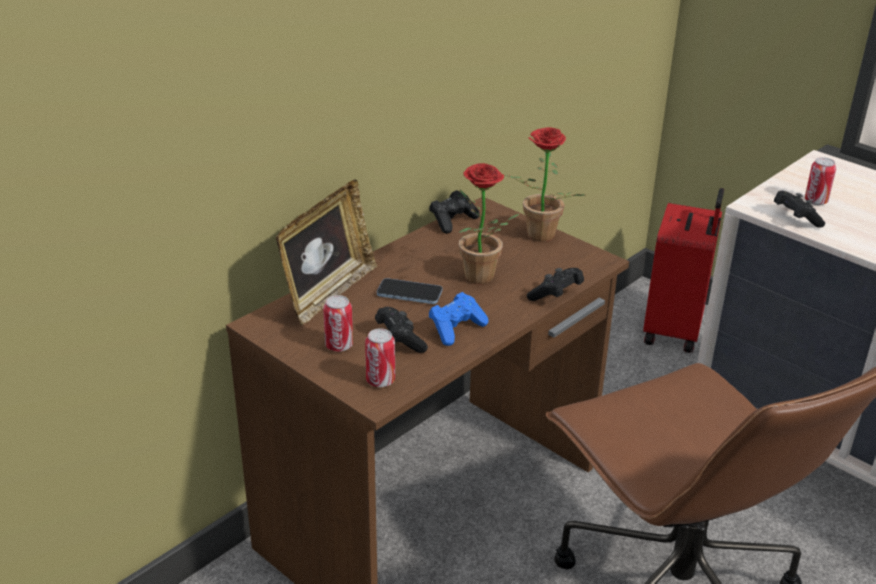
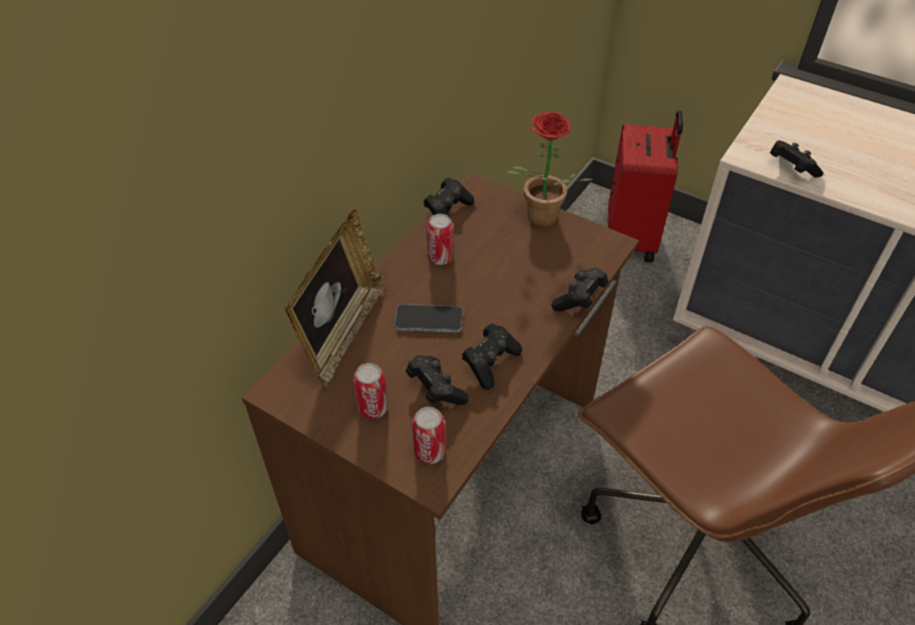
camera: 10 degrees left, 15 degrees up
blue game controller [429,292,488,346] -> black game controller [462,323,522,390]
potted plant [459,163,519,284] -> none
can [805,157,836,205] -> can moved to [427,214,454,265]

